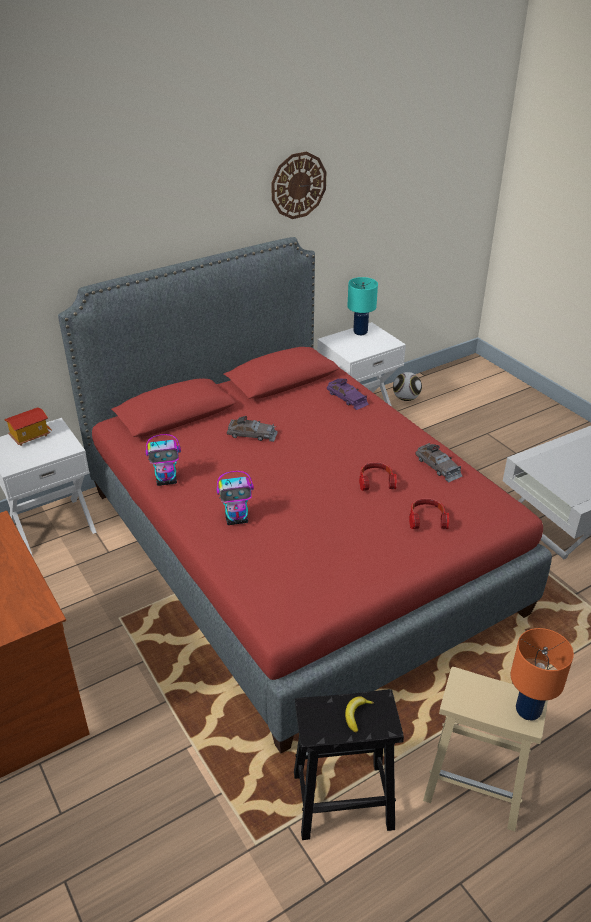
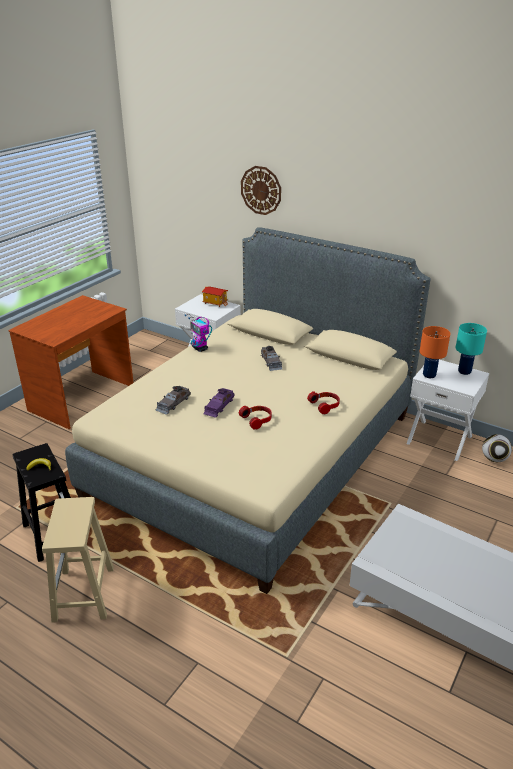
camera: 65 degrees right, 5 degrees down
red bed [58,237,552,753] -> beige bed [65,227,431,594]
toy robot [216,471,254,525] -> none
wall clock [271,151,326,219] -> wall clock moved to [241,166,281,215]
purple toy car [327,378,369,410] -> purple toy car moved to [203,388,234,418]
headphones [409,498,449,529] -> headphones moved to [307,391,340,415]
grey toy car [415,443,462,482] -> grey toy car moved to [156,386,191,415]
orange table lamp [510,628,574,721] -> orange table lamp moved to [420,326,450,378]

